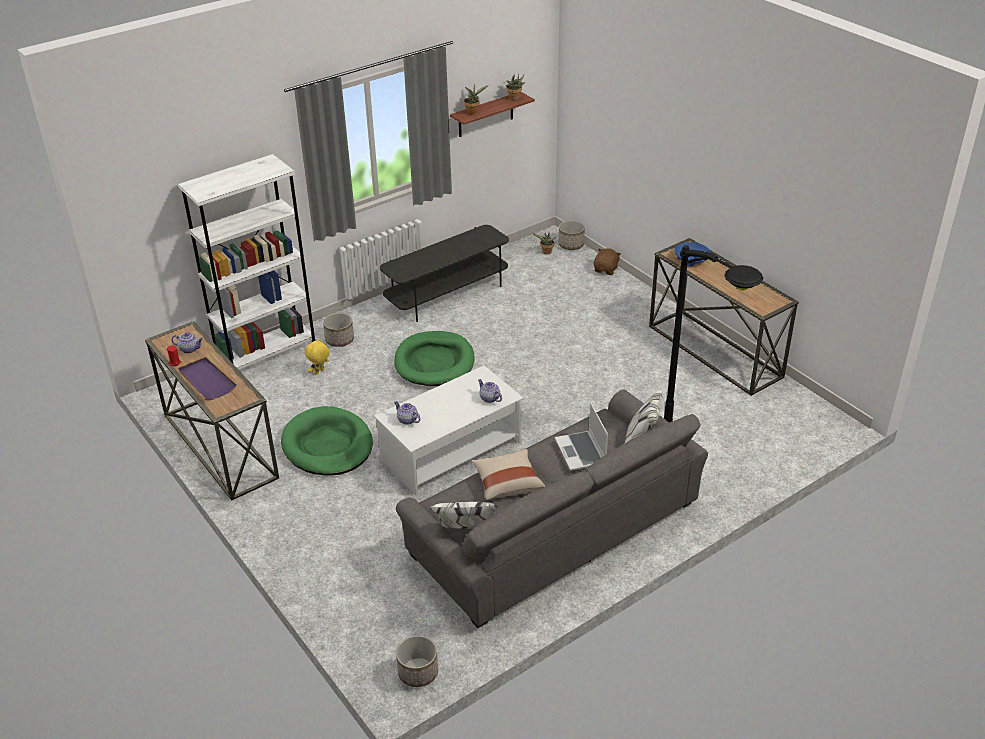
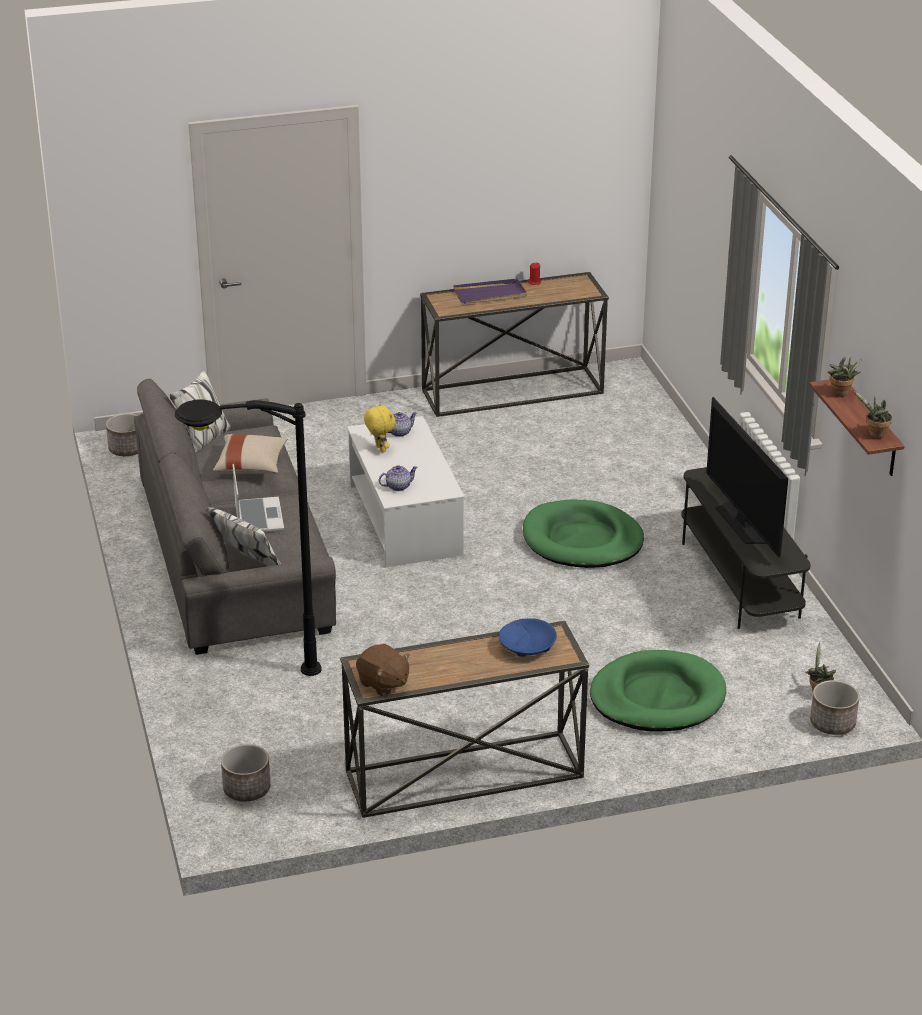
camera: 110 degrees right, 5 degrees down
teapot [171,333,203,353] -> none
white bookcase [178,154,315,370] -> none
green dog bed [281,406,373,476] -> green dog bed moved to [590,650,726,731]
yellow plush toy [305,339,330,375] -> yellow plush toy moved to [364,403,395,452]
planter [323,313,354,347] -> planter moved to [221,744,271,802]
laptop [555,403,608,471] -> laptop turned 75 degrees clockwise [233,464,284,532]
brown plush toy [594,248,621,275] -> brown plush toy moved to [356,644,410,697]
none -> television [706,397,788,558]

